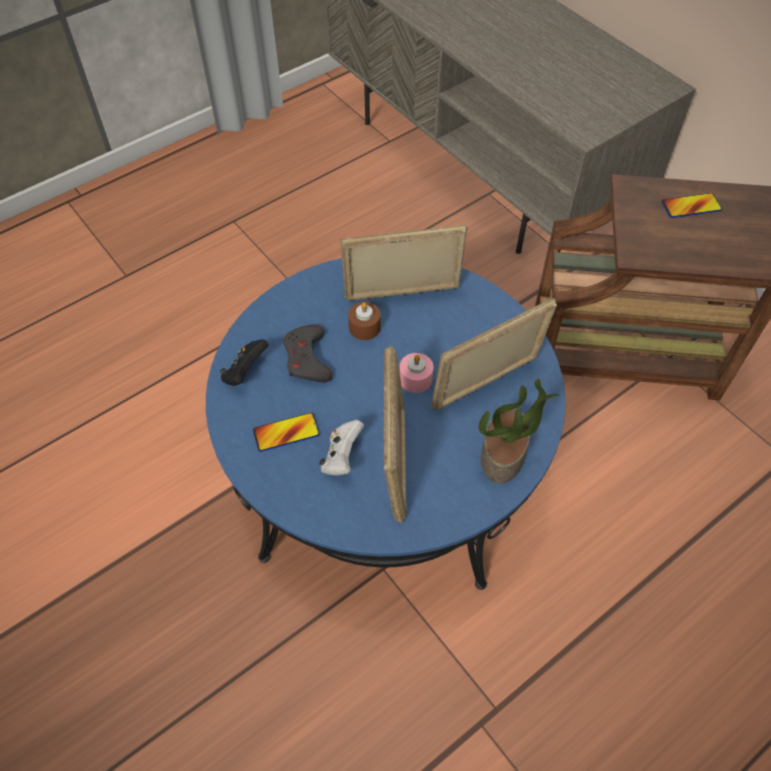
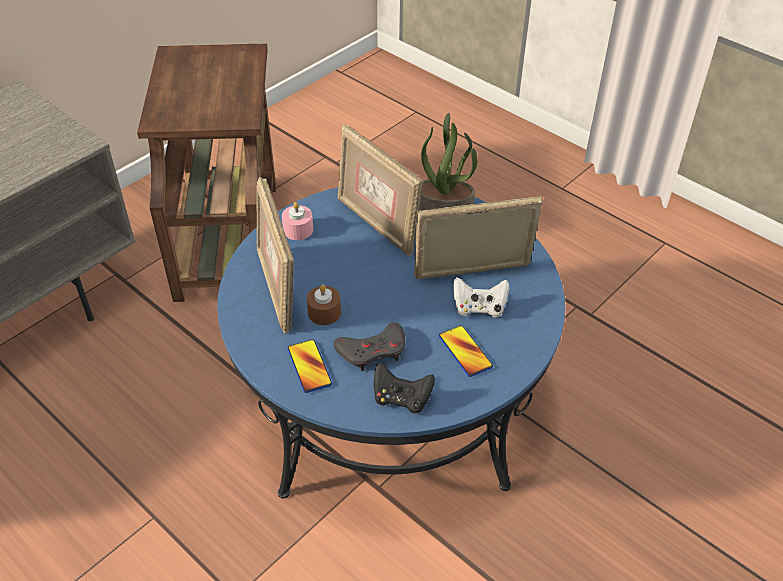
camera: 100 degrees left, 10 degrees down
pink candle [399,353,433,393] -> pink candle moved to [282,202,313,240]
phone [662,193,722,218] -> phone moved to [288,339,332,393]

